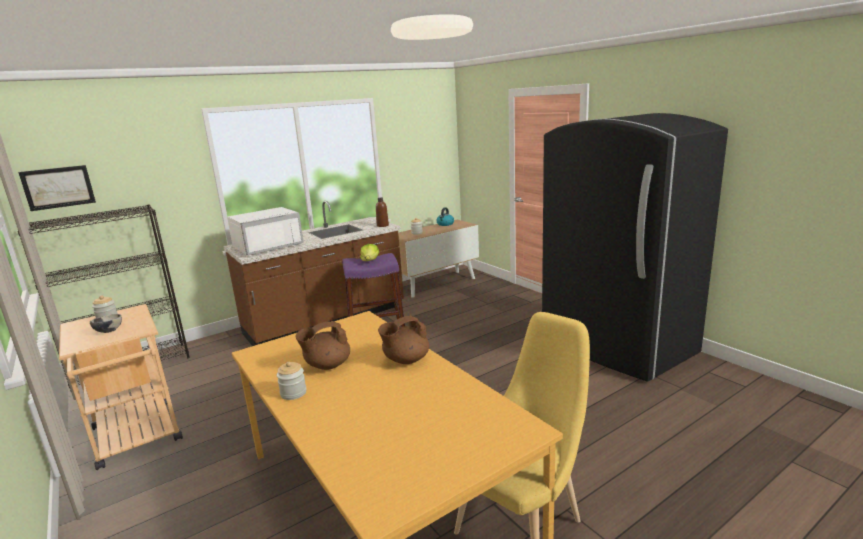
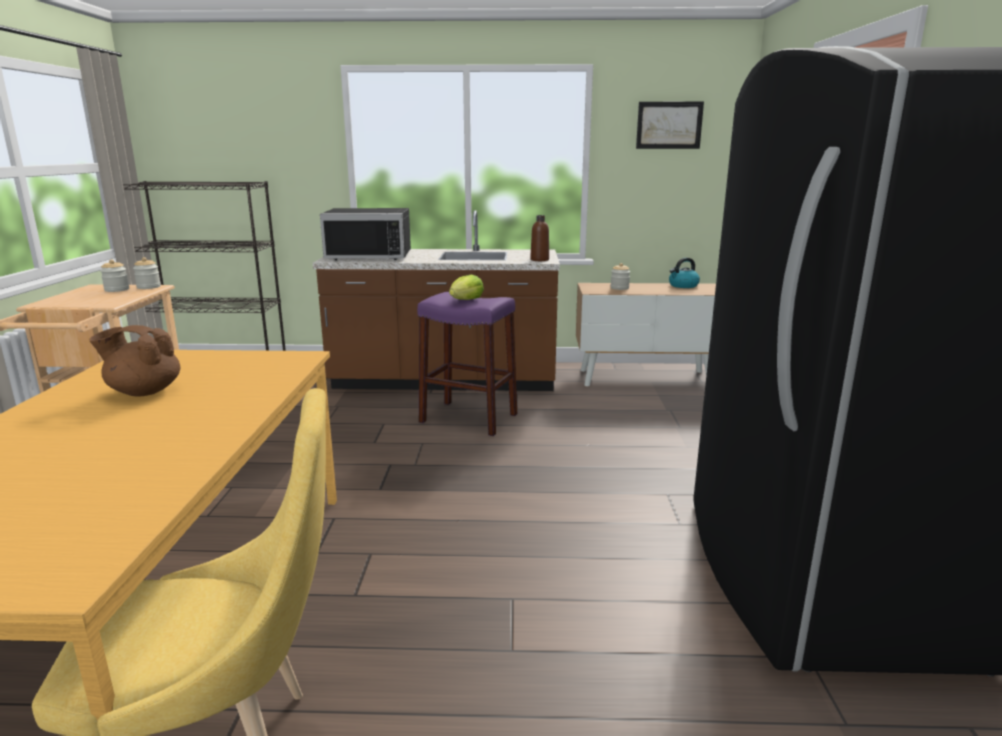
camera: 35 degrees right, 0 degrees up
picture [18,165,96,211] -> picture moved to [636,102,704,149]
bowl [90,314,122,333] -> none
white microwave [227,207,304,255] -> black microwave [320,208,411,260]
jar [277,362,307,400] -> jar moved to [133,257,161,289]
brown teapot [378,315,429,364] -> none

